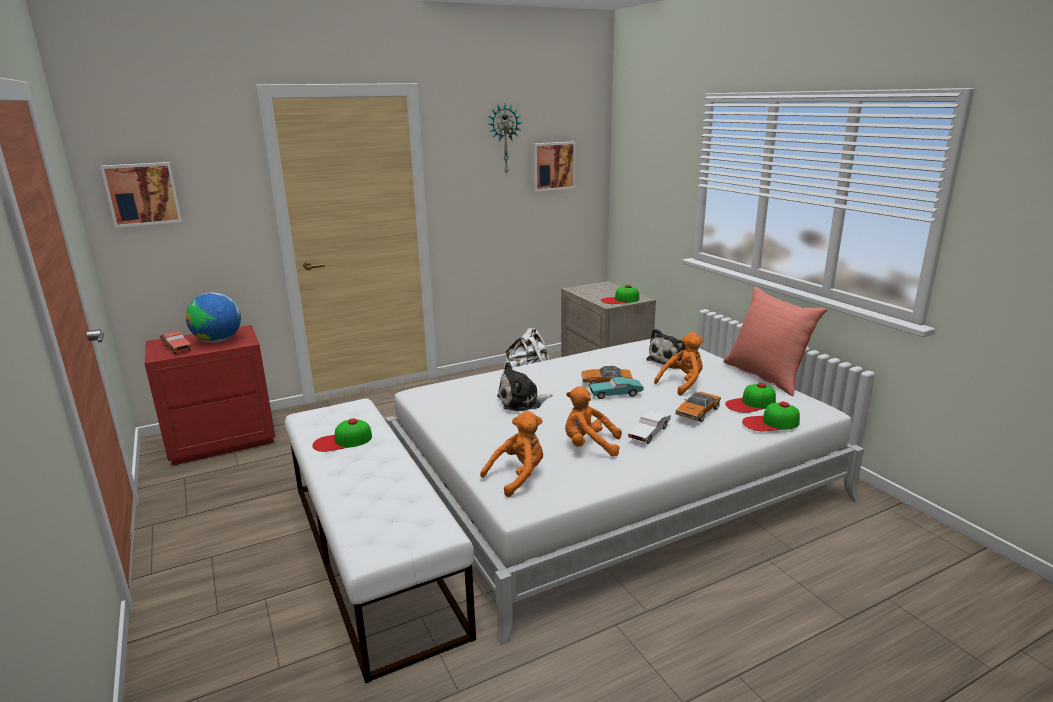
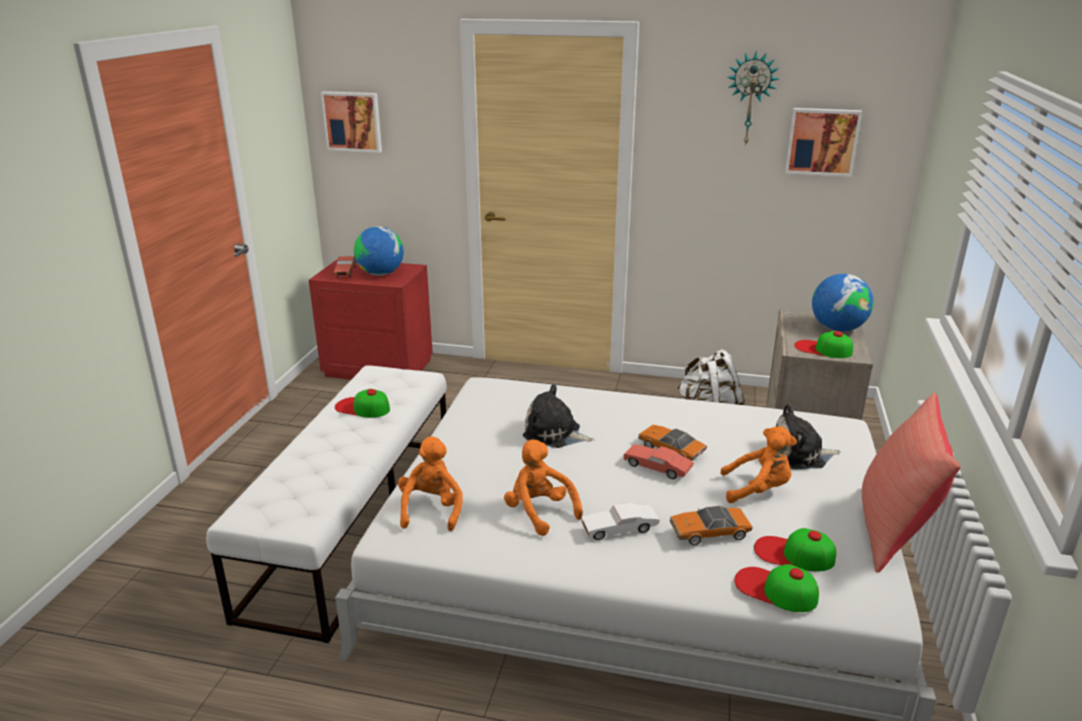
camera: 40 degrees right, 5 degrees up
orange plush toy [480,411,543,497] -> orange plush toy turned 90 degrees counterclockwise [398,436,463,531]
turquoise toy car [590,377,644,399] -> red toy car [624,444,694,479]
none -> globe [812,274,873,332]

